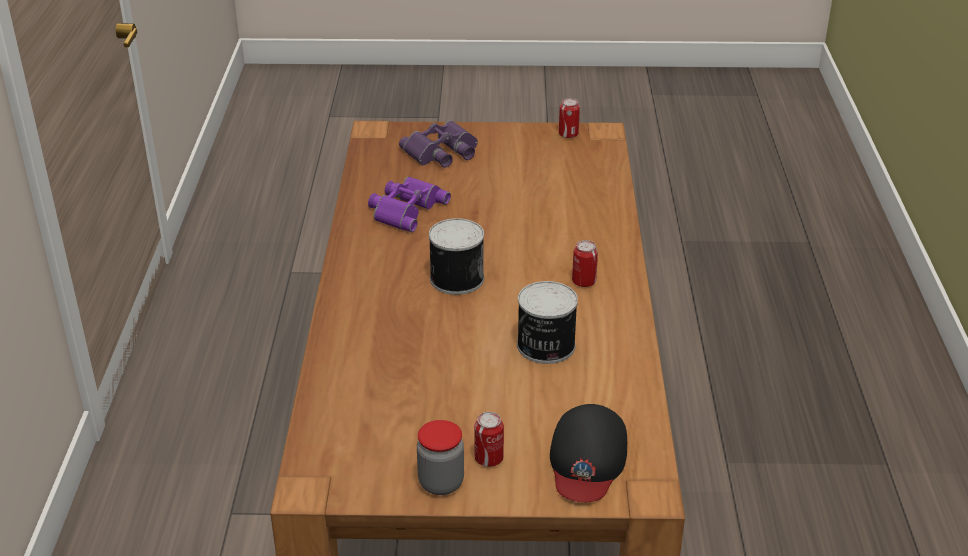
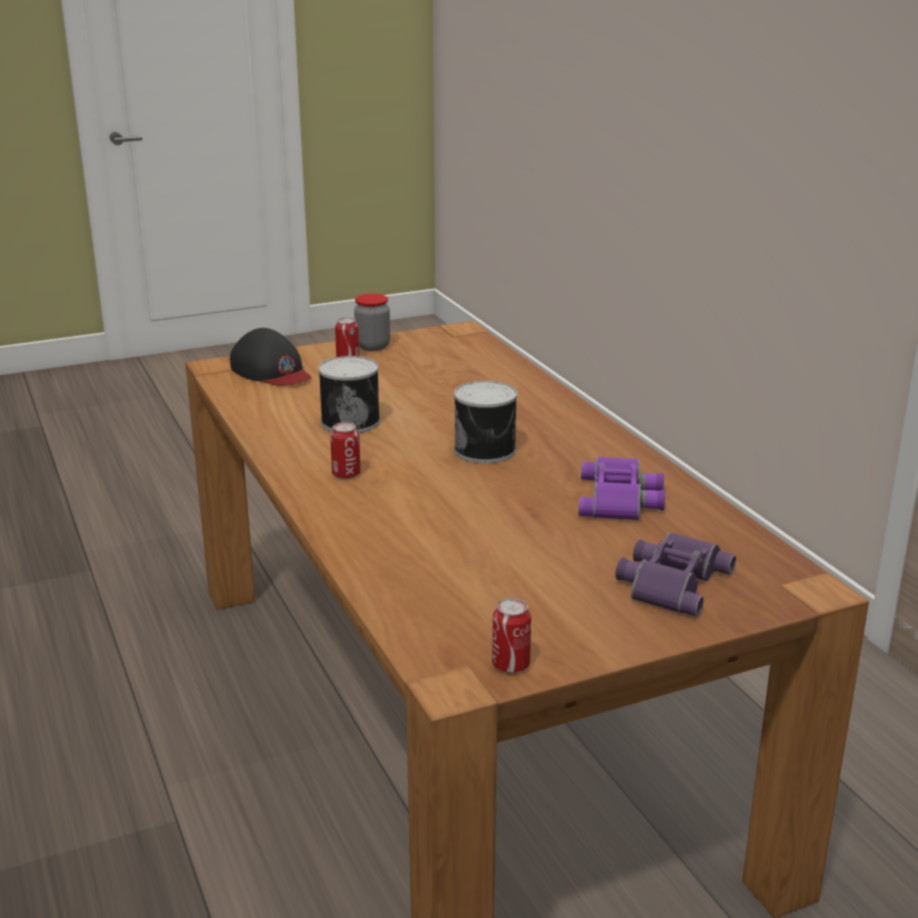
camera: 155 degrees right, 10 degrees down
black cap [550,404,627,502] -> black cap turned 150 degrees clockwise [230,328,311,386]

